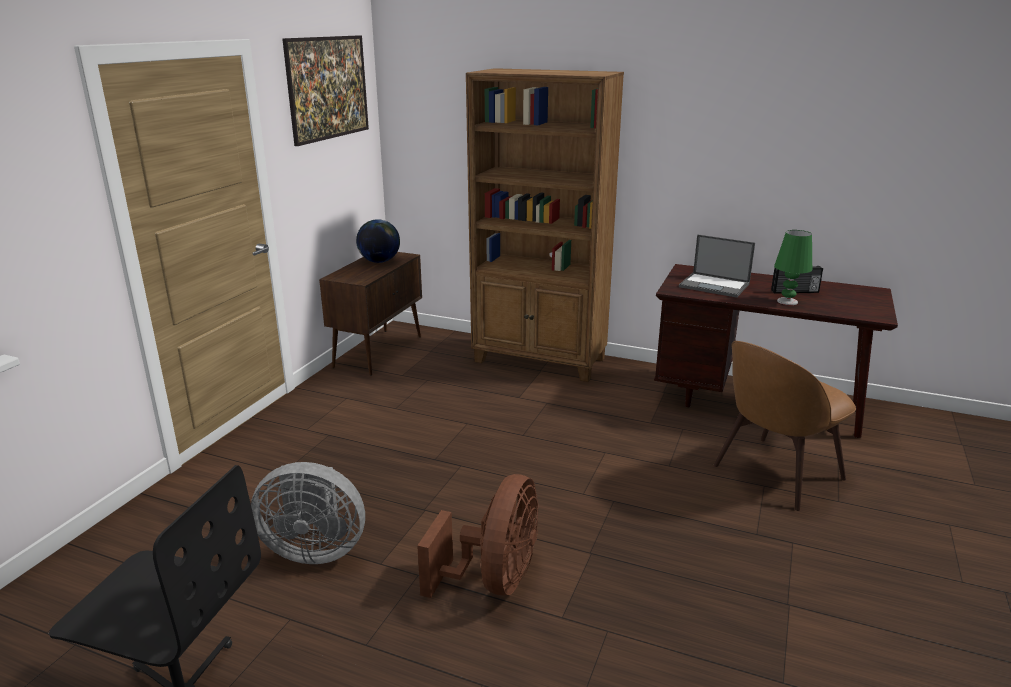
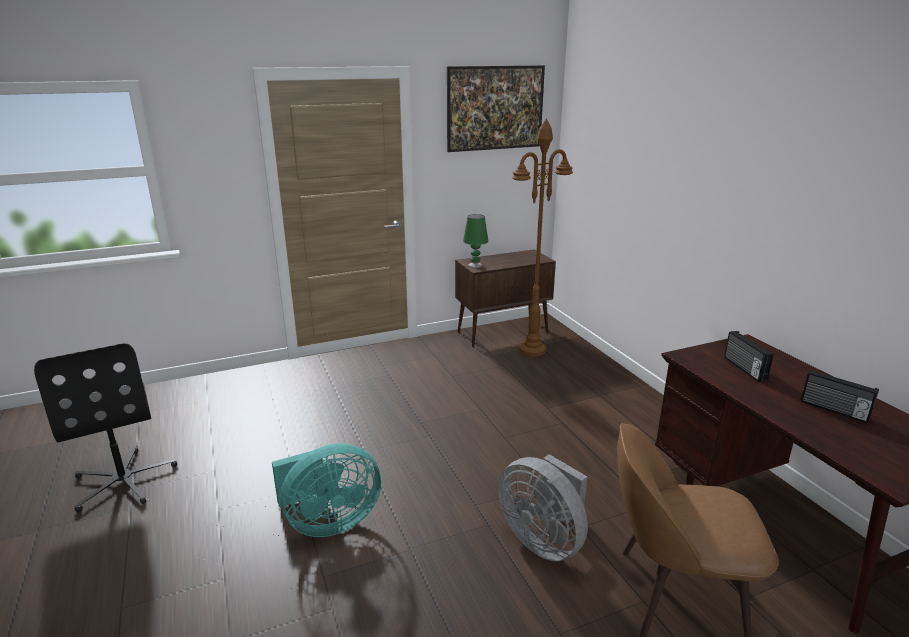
camera: 45 degrees right, 0 degrees up
grey fan [251,462,365,564] -> grey fan moved to [498,454,588,561]
globe [356,219,400,263] -> none
brown fan [417,474,538,598] -> turquoise fan [272,443,381,537]
brown bookcase [466,68,624,382] -> none
laptop [679,234,755,298] -> radio [724,331,774,382]
green table lamp [774,230,812,305] -> green table lamp moved to [463,214,488,268]
none -> brown floor lamp [512,119,573,356]

